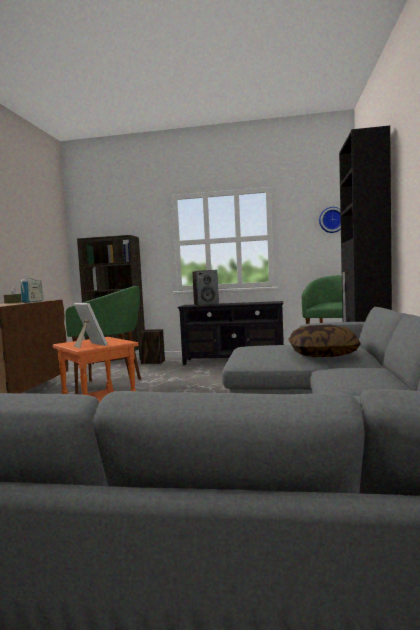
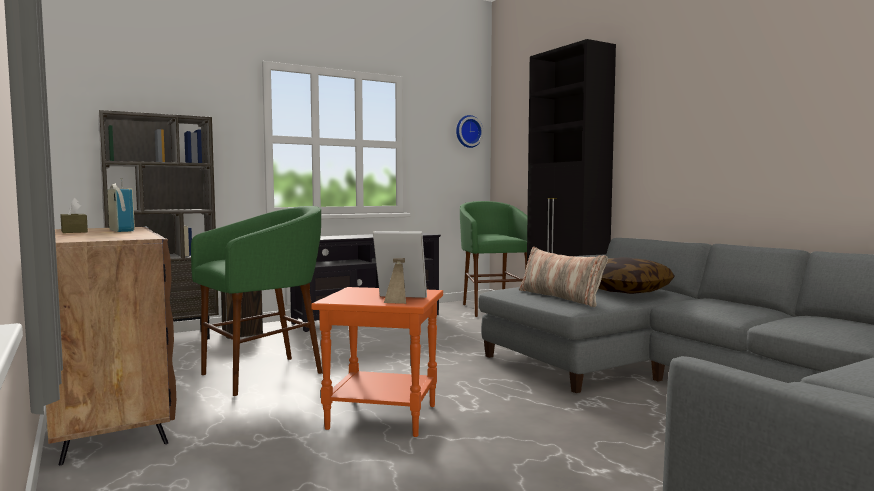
camera: 40 degrees left, 0 degrees up
speaker [192,270,219,306] -> none
none -> pillow [519,247,608,307]

